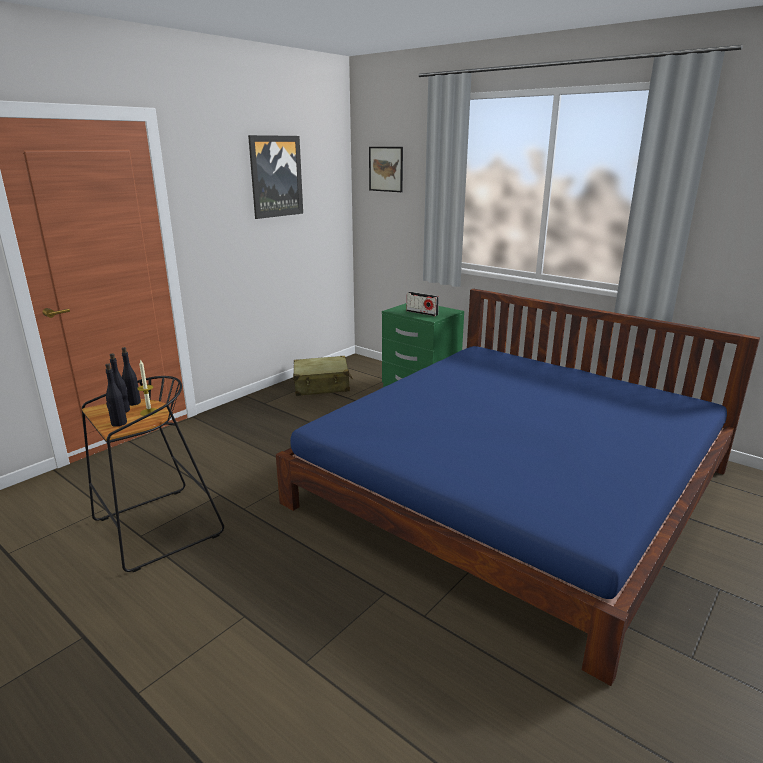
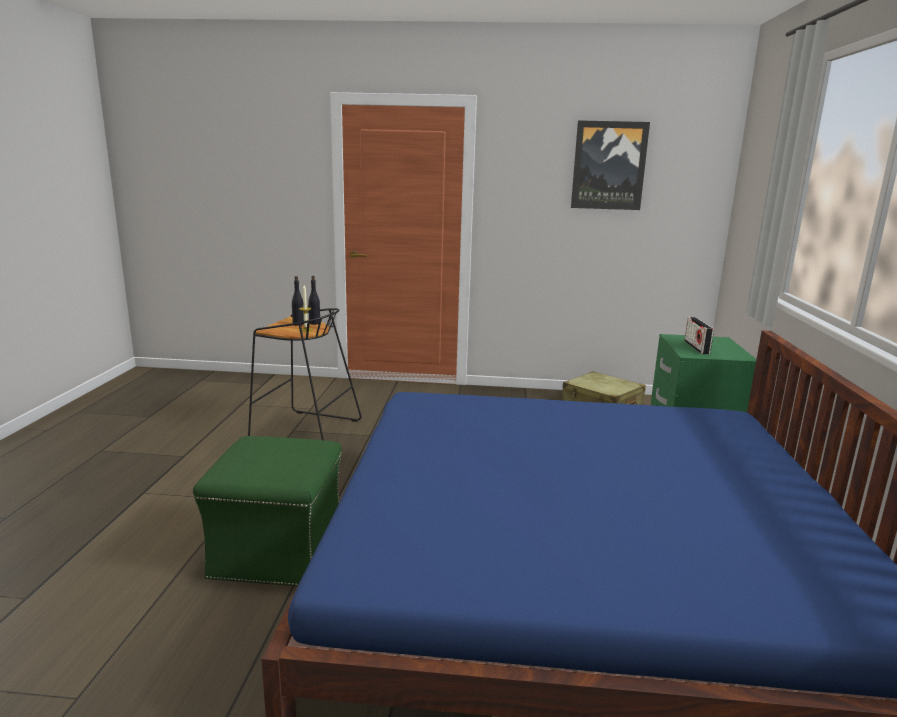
camera: 55 degrees right, 5 degrees down
black bottle [105,363,127,427] -> none
picture [369,147,403,192] -> none
none -> green ottoman [193,436,342,586]

